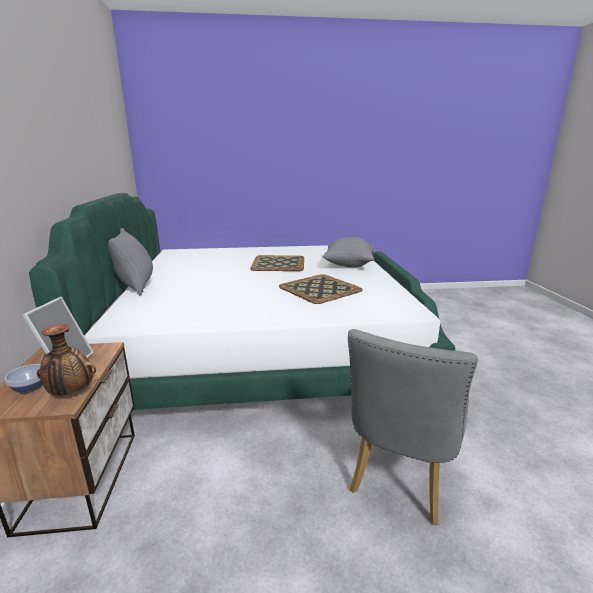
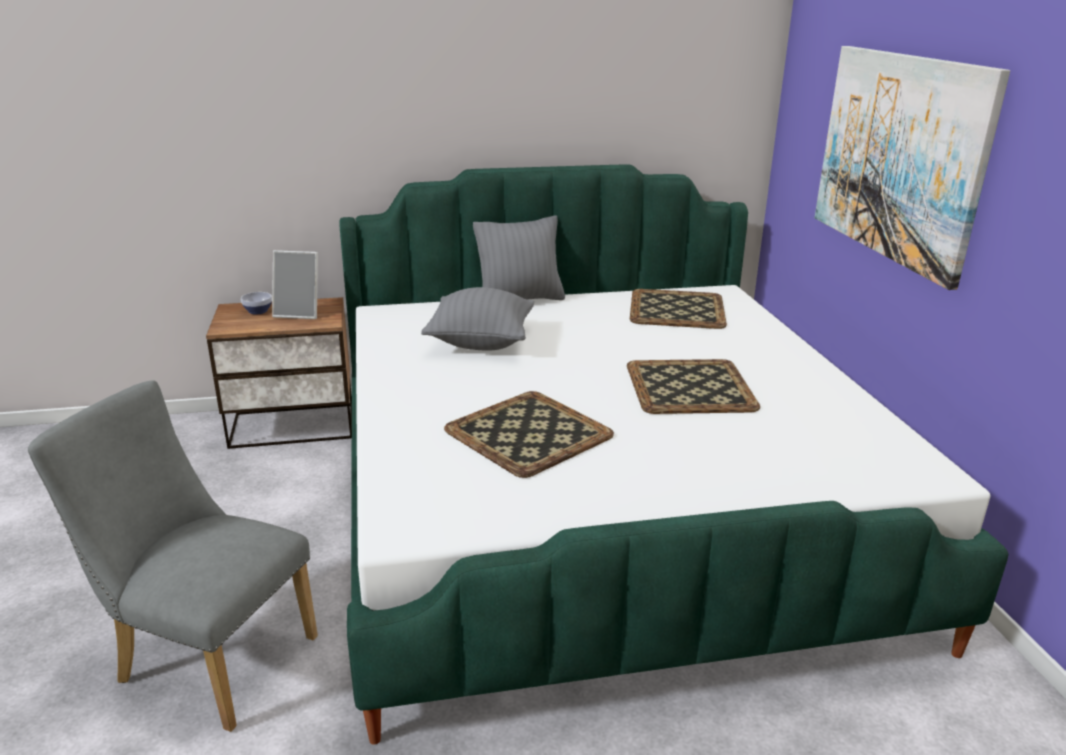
camera: 85 degrees right, 5 degrees up
vase [37,323,96,396] -> none
grey pillow [323,237,374,268] -> grey pillow moved to [421,287,534,351]
none -> tray [630,289,727,329]
none -> picture [814,46,1010,290]

